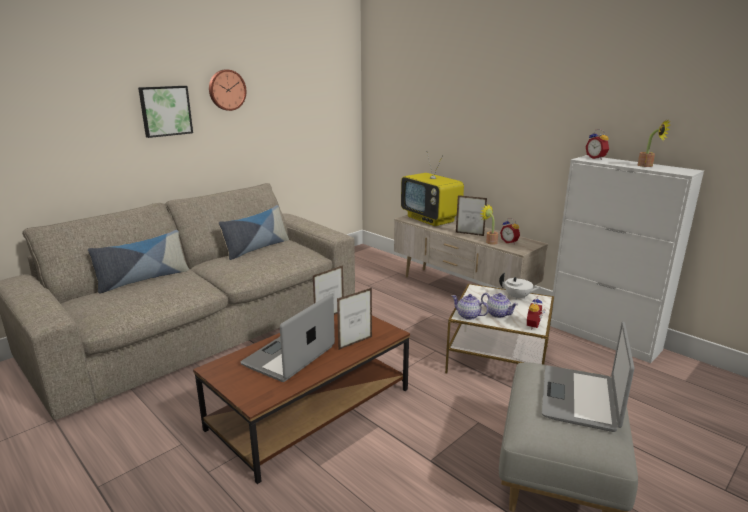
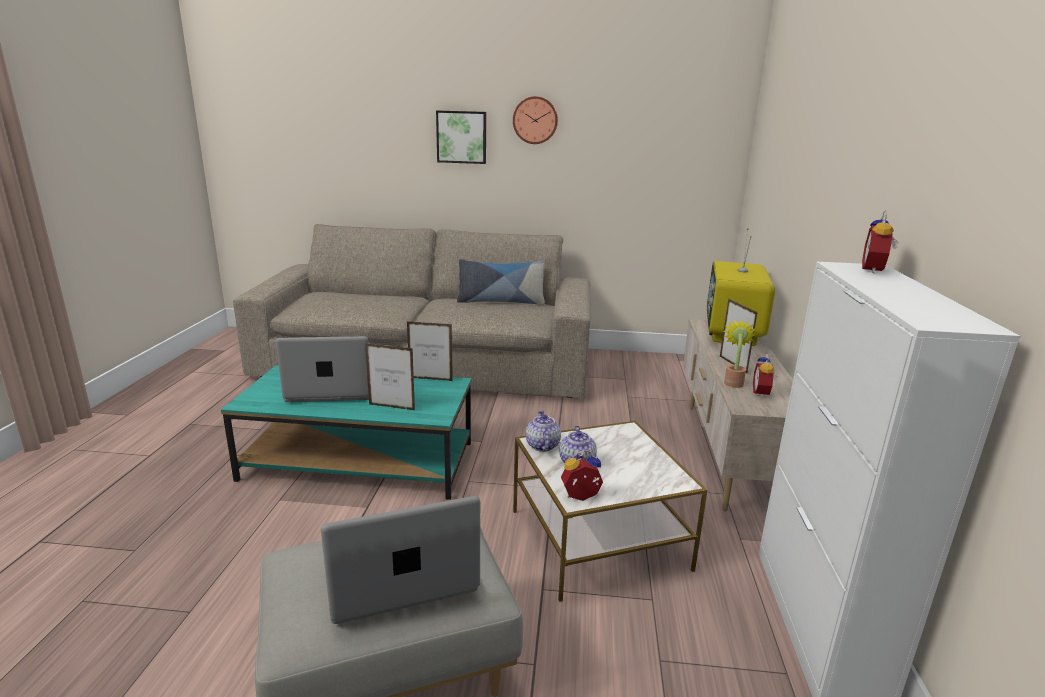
camera: 50 degrees right, 0 degrees up
pillow [88,230,189,293] -> none
brown coffee table [193,314,410,484] -> turquoise coffee table [221,365,472,500]
white teapot [499,273,541,300] -> none
potted plant [638,119,671,167] -> none

